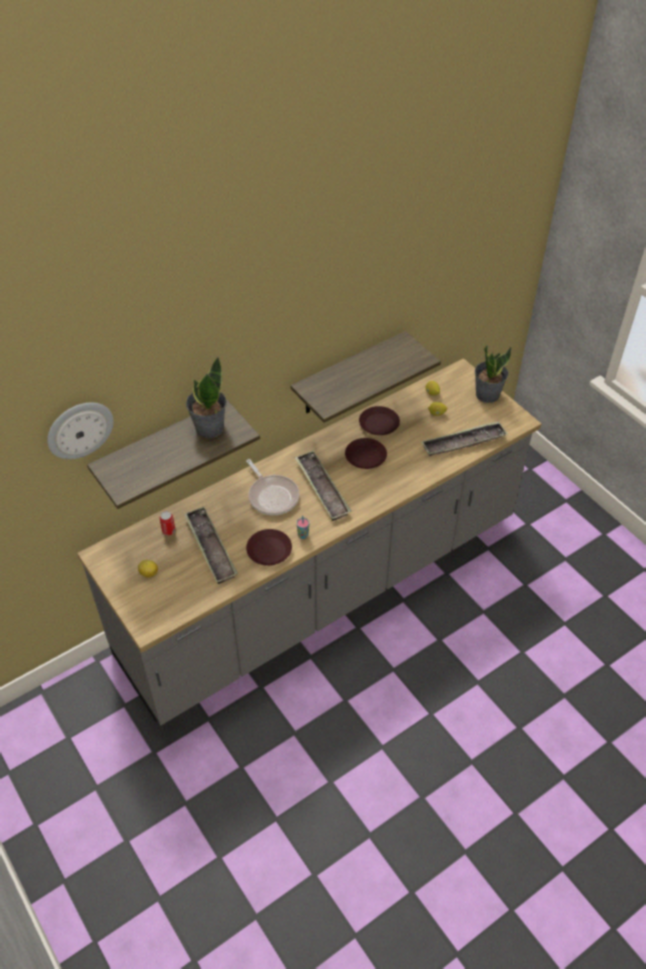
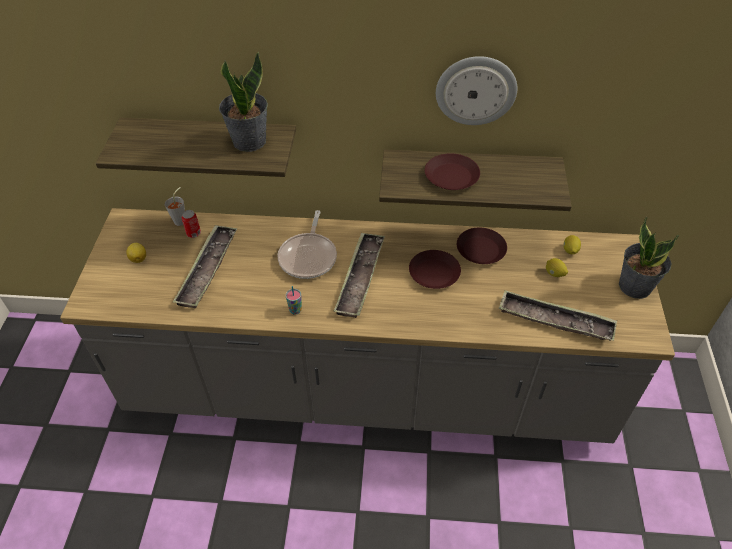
camera: 40 degrees right, 0 degrees up
wall clock [47,403,113,459] -> wall clock moved to [436,56,517,125]
brown plate [246,529,292,566] -> brown plate moved to [425,153,480,190]
none -> grey cup [165,187,185,226]

